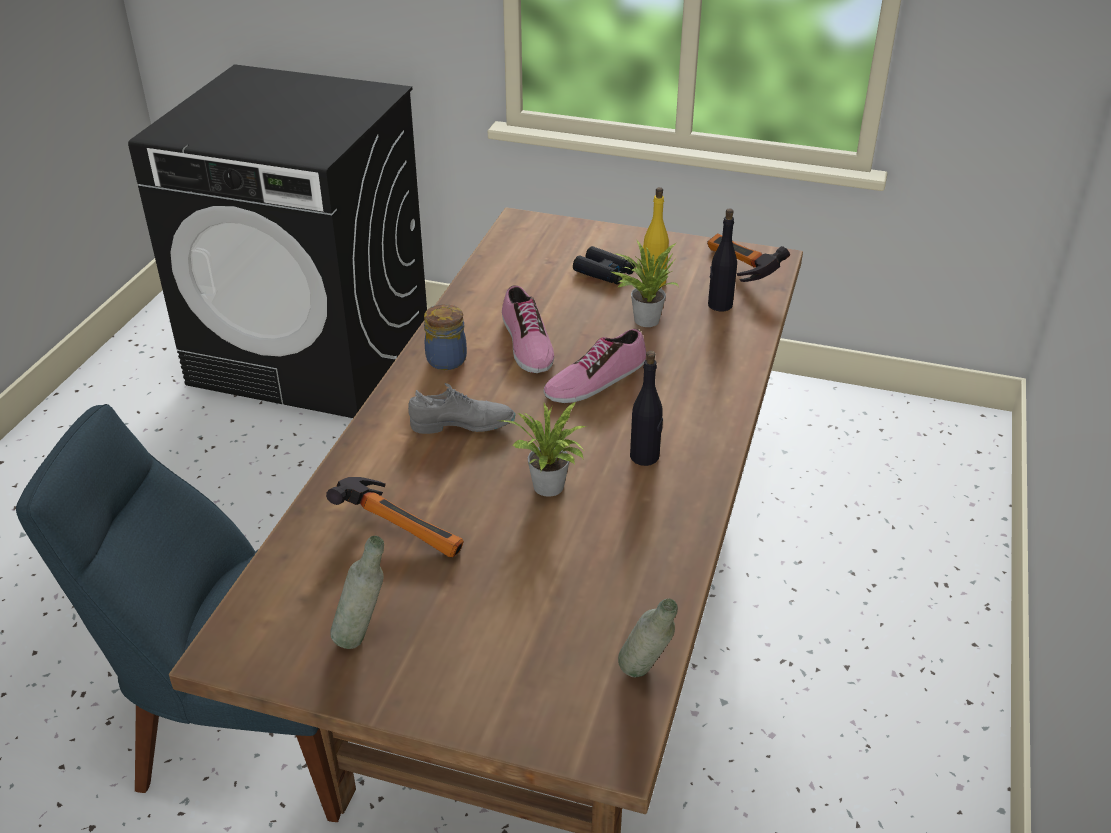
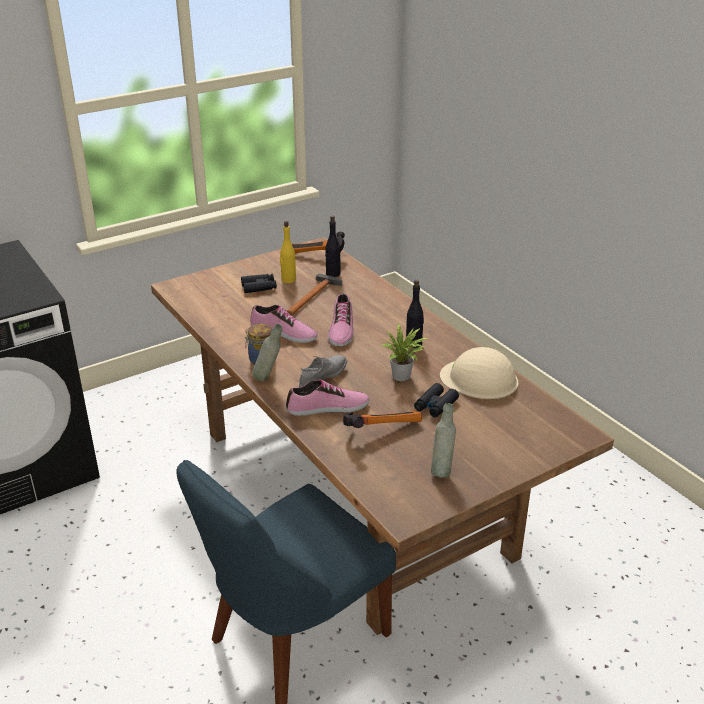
camera: 50 degrees left, 5 degrees down
potted plant [612,239,679,327] -> hammer [287,273,342,315]
grey bottle [618,599,678,677] -> grey bottle moved to [252,324,282,381]
none -> shoe [286,380,369,416]
none -> black binoculars [414,383,459,417]
none -> beige hard hat [440,347,518,399]

